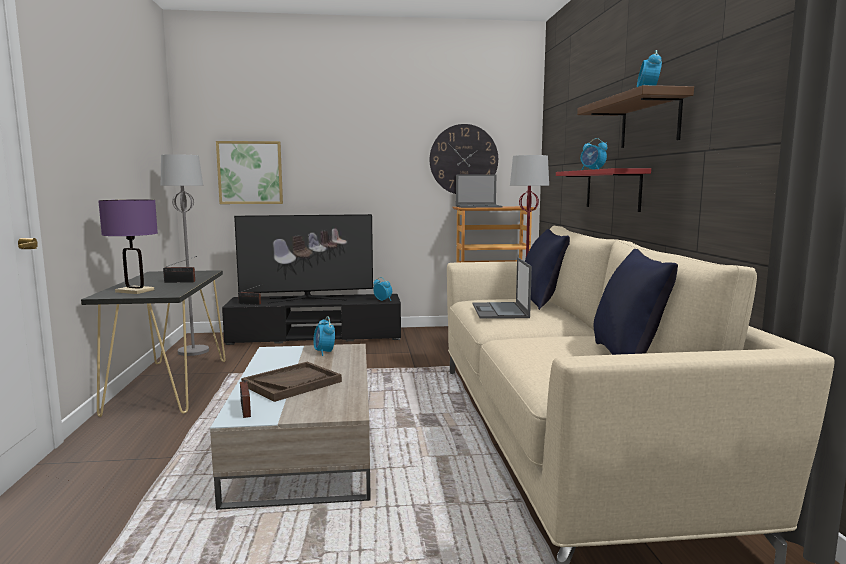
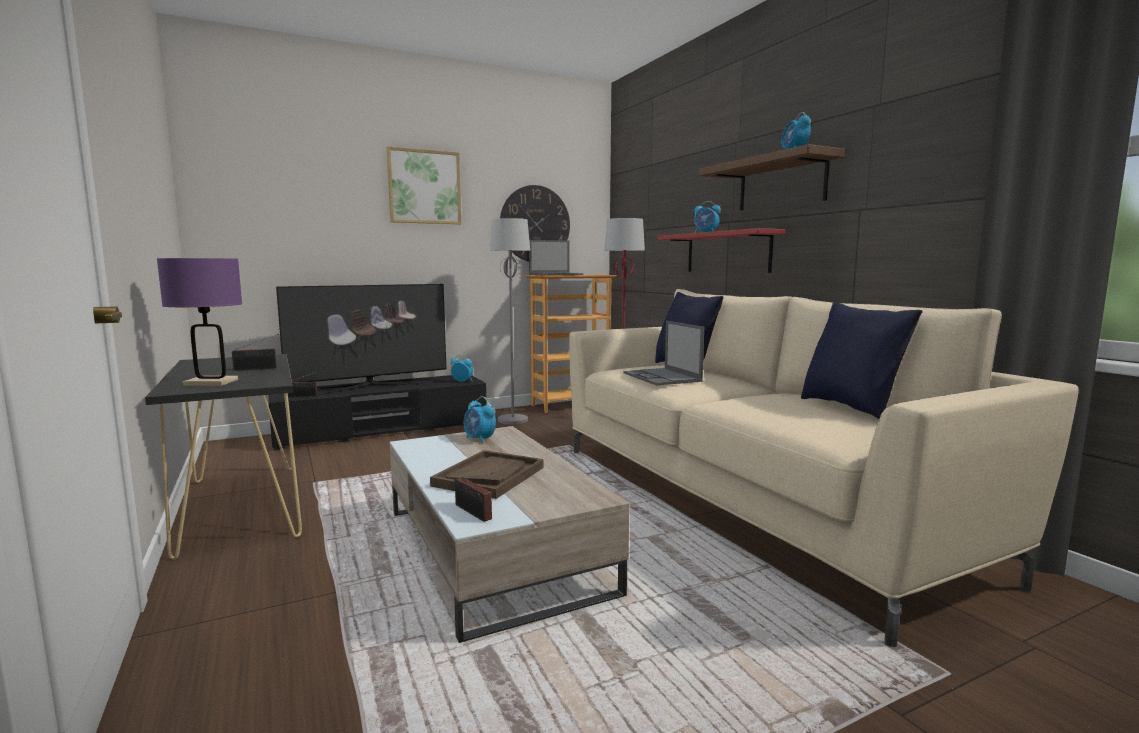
camera: 20 degrees left, 0 degrees up
grey floor lamp [161,154,209,356] -> grey floor lamp moved to [490,218,530,424]
picture [216,141,283,204] -> picture moved to [387,147,461,224]

